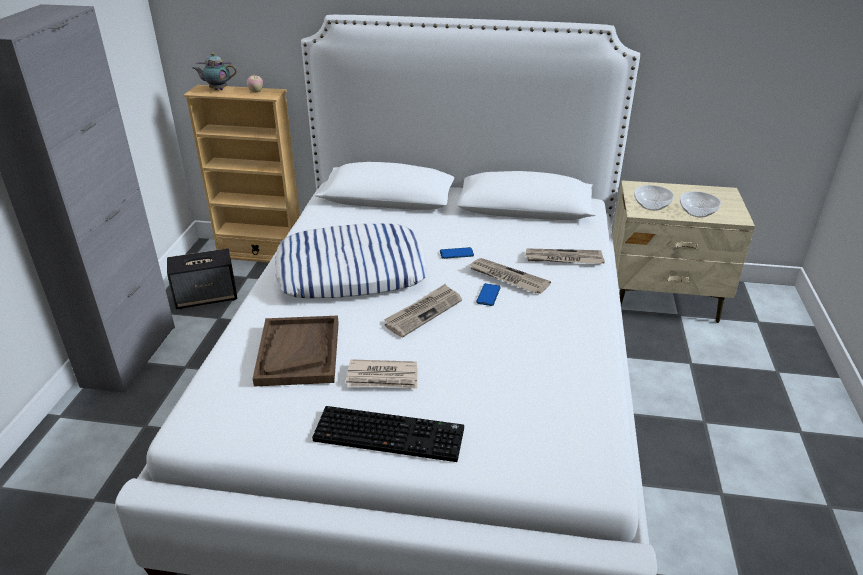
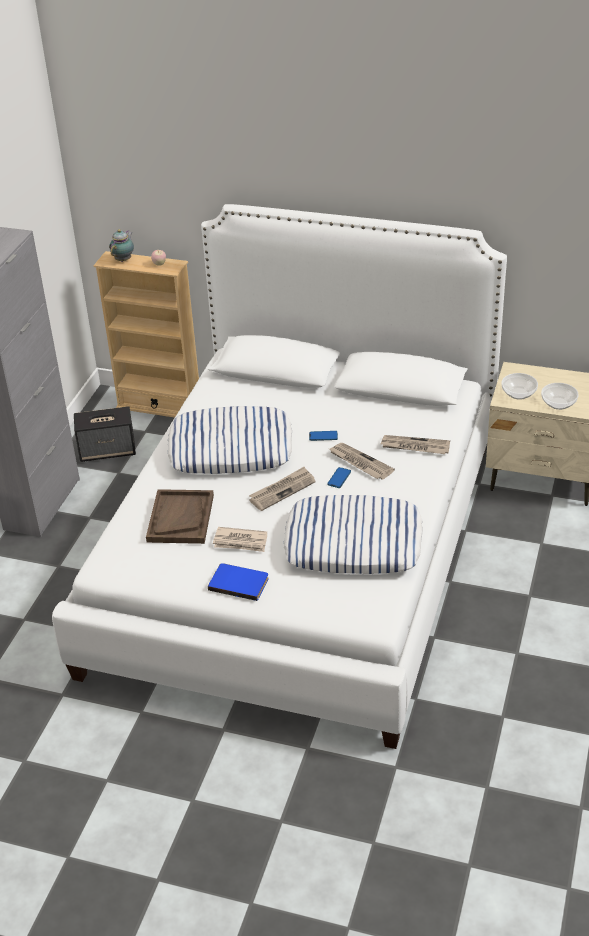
camera: 10 degrees right, 5 degrees up
teapot [193,53,237,90] -> teapot turned 105 degrees clockwise [109,229,134,262]
keyboard [312,406,464,462] -> blue book [208,563,269,601]
none -> pillow [284,495,423,574]

